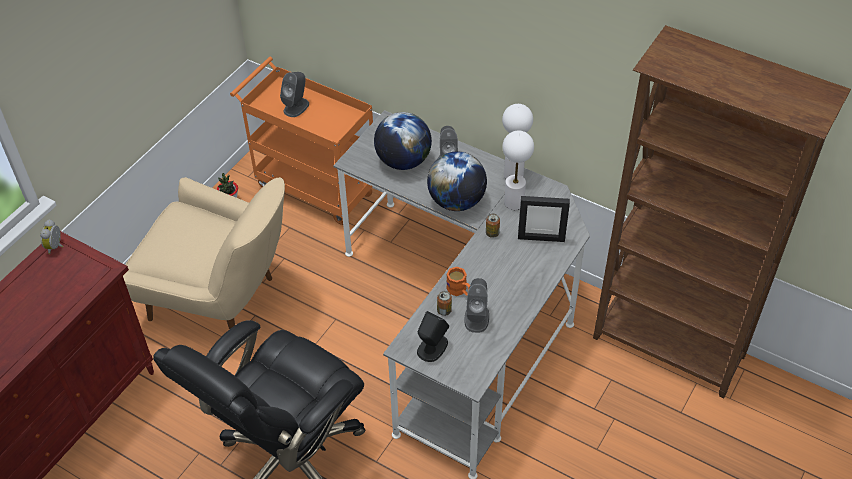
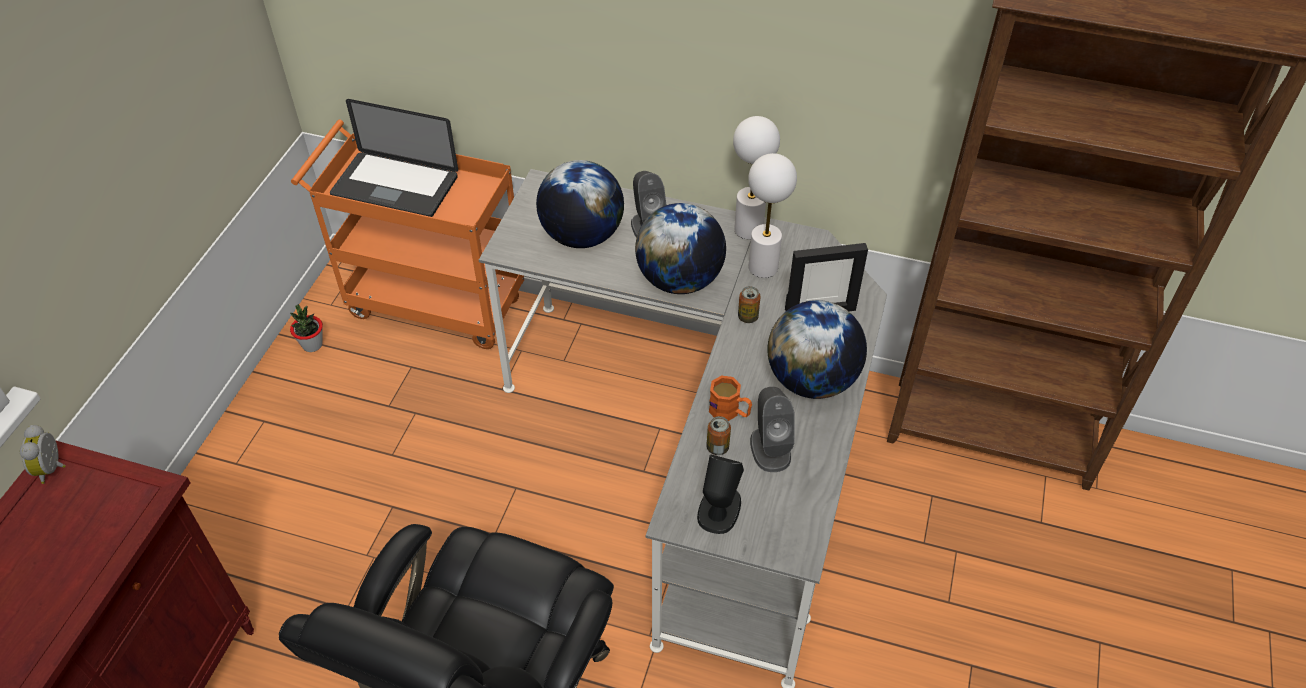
camera: 15 degrees left, 0 degrees up
beige armchair [123,177,285,329] -> none
grey speaker [280,72,309,117] -> laptop [330,99,458,217]
none -> globe [768,300,867,399]

